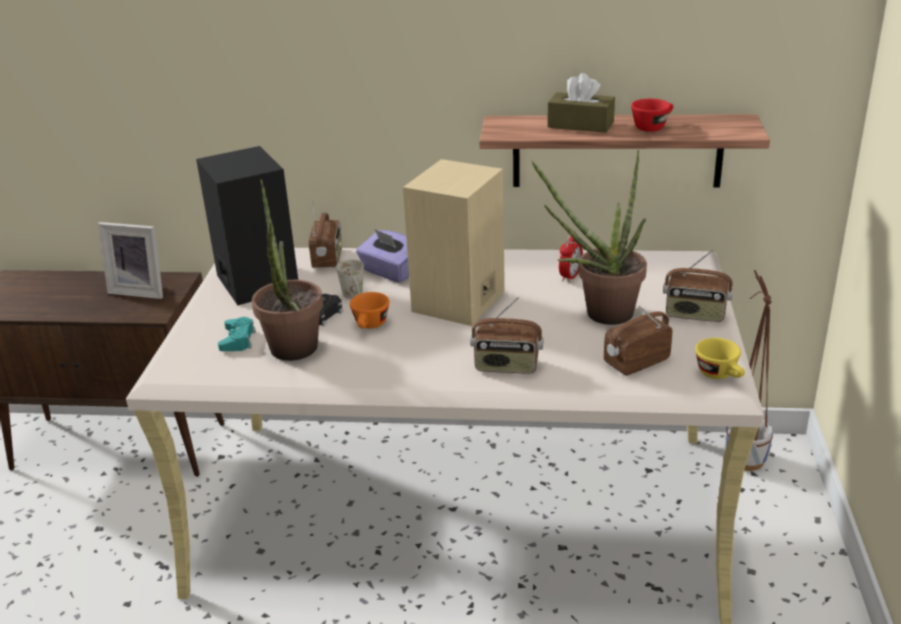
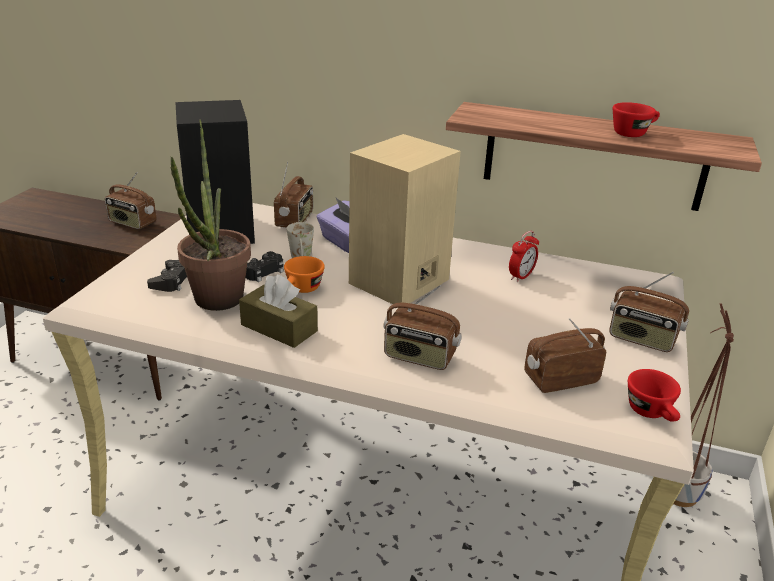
camera: 10 degrees right, 0 degrees up
picture frame [98,222,163,299] -> radio [105,172,157,229]
turquoise game controller [218,317,256,351] -> black game controller [147,260,187,292]
potted plant [531,150,647,325] -> none
brown tissue box [548,73,615,133] -> brown tissue box moved to [239,275,318,348]
yellow cup [695,338,745,379] -> red cup [628,369,681,422]

